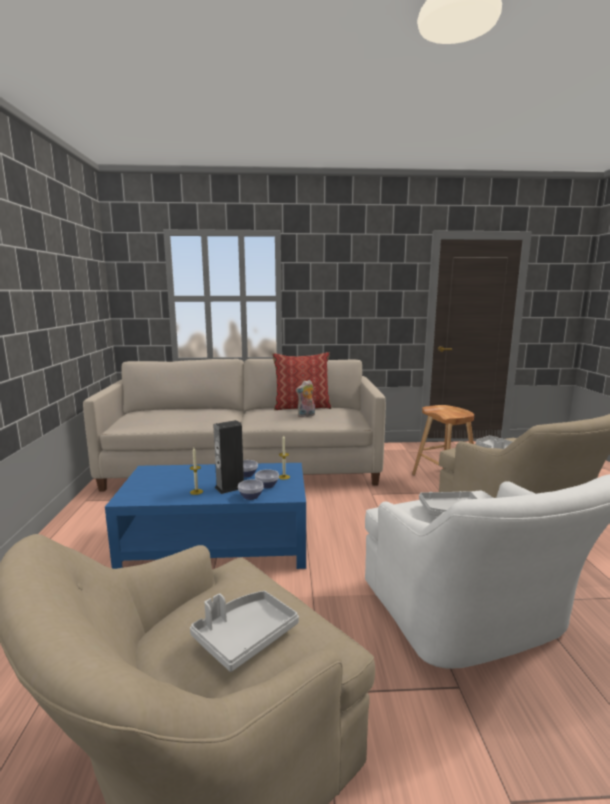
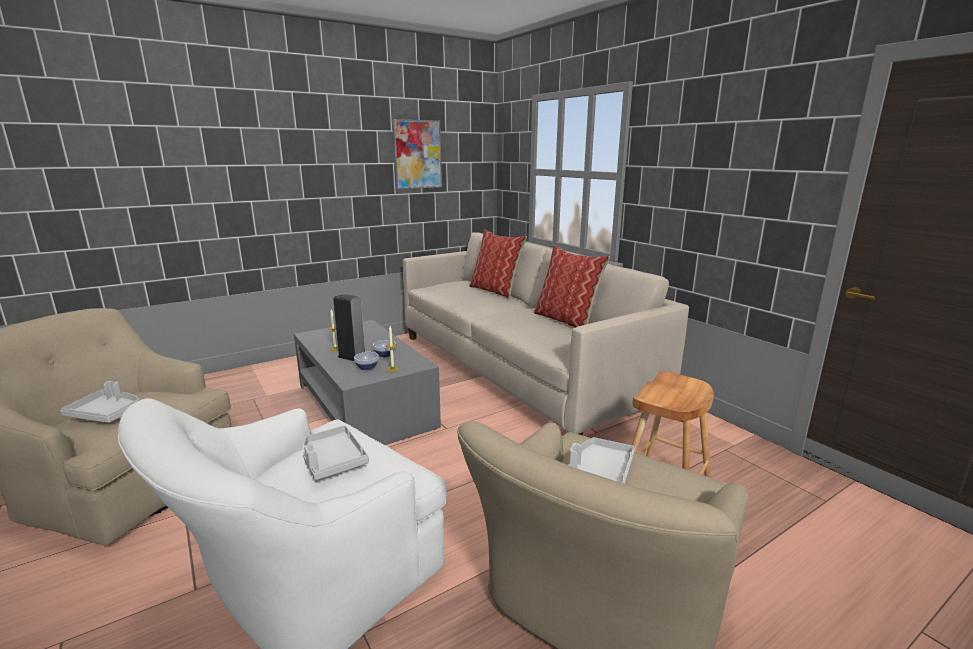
camera: 60 degrees right, 5 degrees up
blue coffee table [105,463,306,569] -> grey coffee table [294,320,441,445]
bowl [238,479,264,500] -> none
plush toy [296,380,315,417] -> none
none -> picture [392,119,442,189]
none -> pillow [470,230,527,299]

